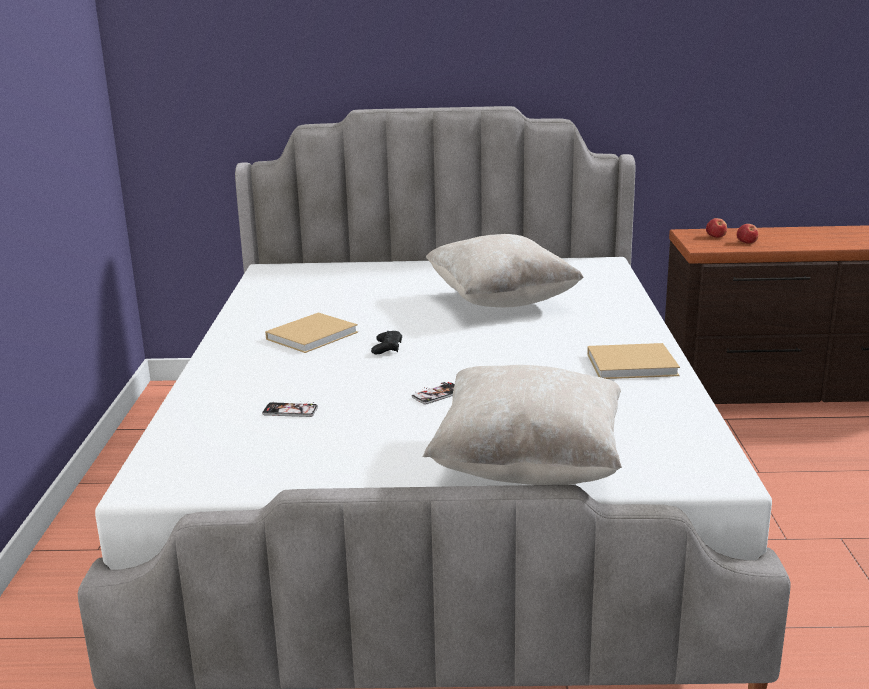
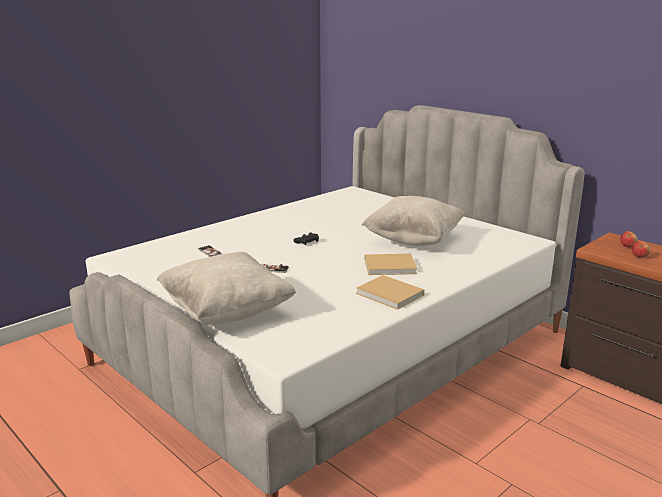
camera: 45 degrees right, 0 degrees up
beige book [265,313,358,353] -> beige book moved to [364,254,417,275]

